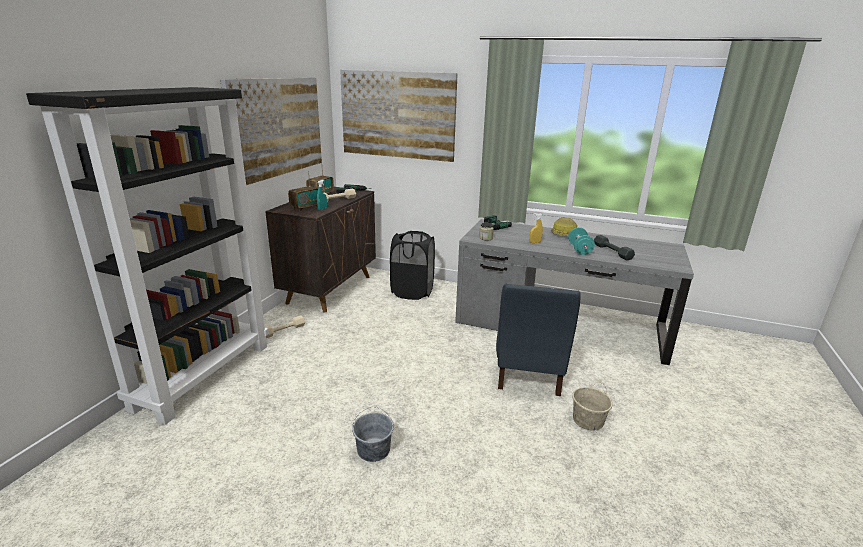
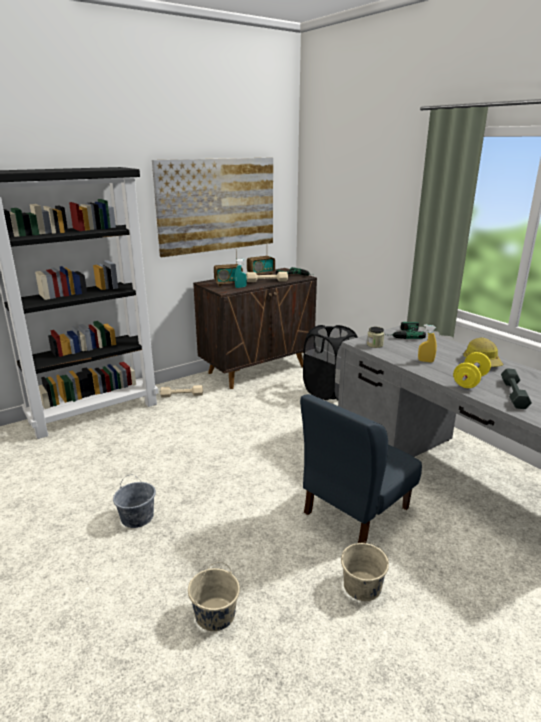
camera: 35 degrees right, 0 degrees up
picture [340,70,458,162] -> none
turquoise dumbbell [568,227,595,255] -> yellow dumbbell [453,352,491,388]
none -> beige bucket [188,562,240,631]

